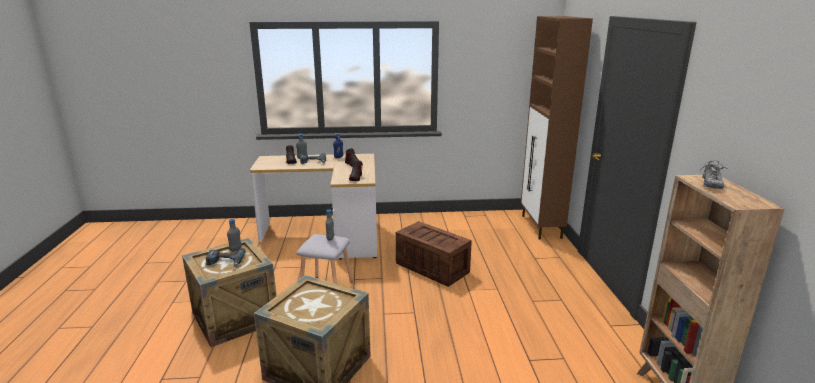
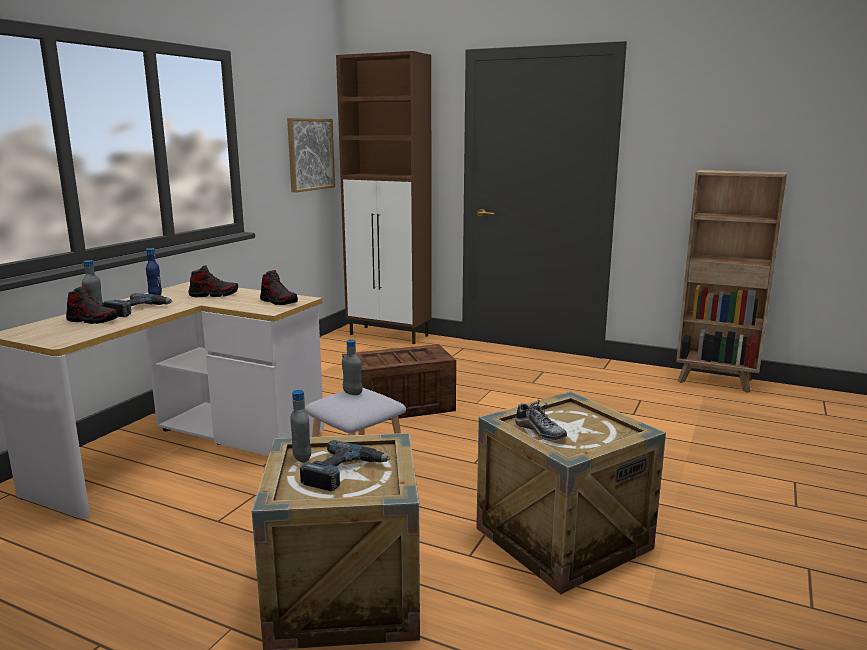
camera: 60 degrees left, 5 degrees down
shoe [701,161,729,189] -> shoe moved to [515,400,567,440]
none -> picture [287,118,335,193]

